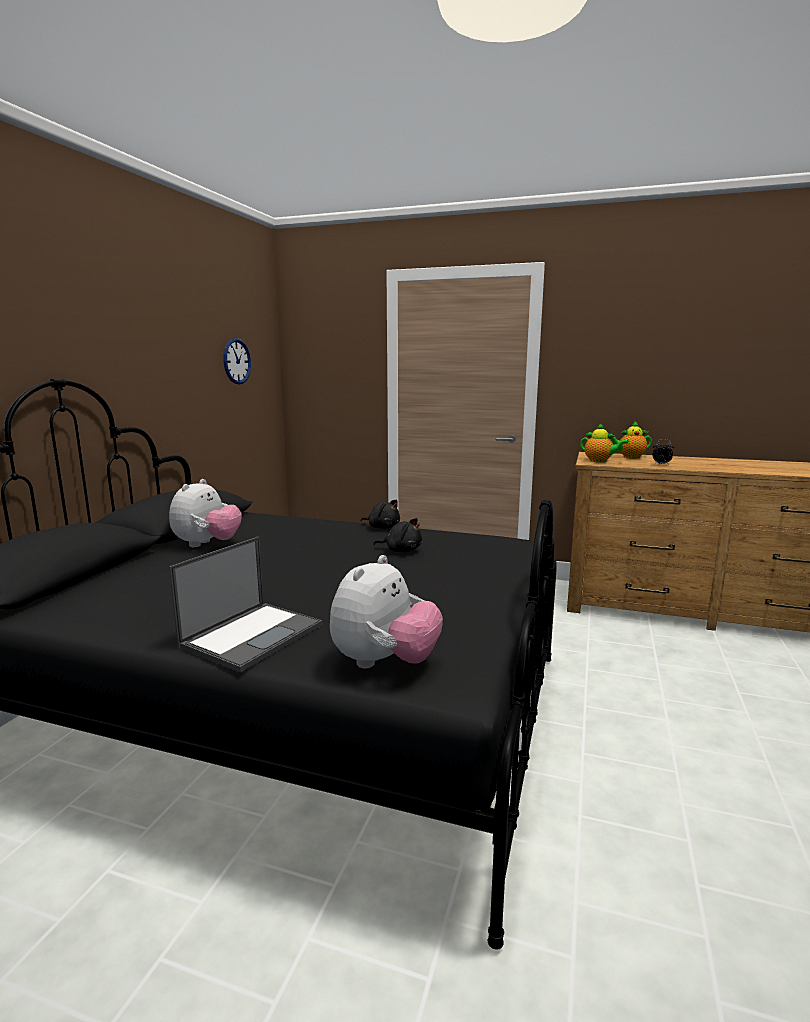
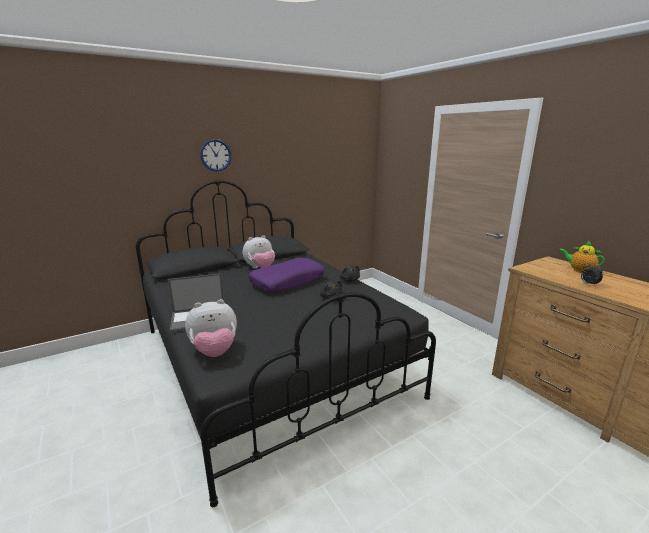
camera: 40 degrees right, 5 degrees up
wall clock [224,338,251,384] -> wall clock moved to [200,139,232,172]
teapot [580,423,629,462] -> none
none -> purple pillow [248,258,325,292]

